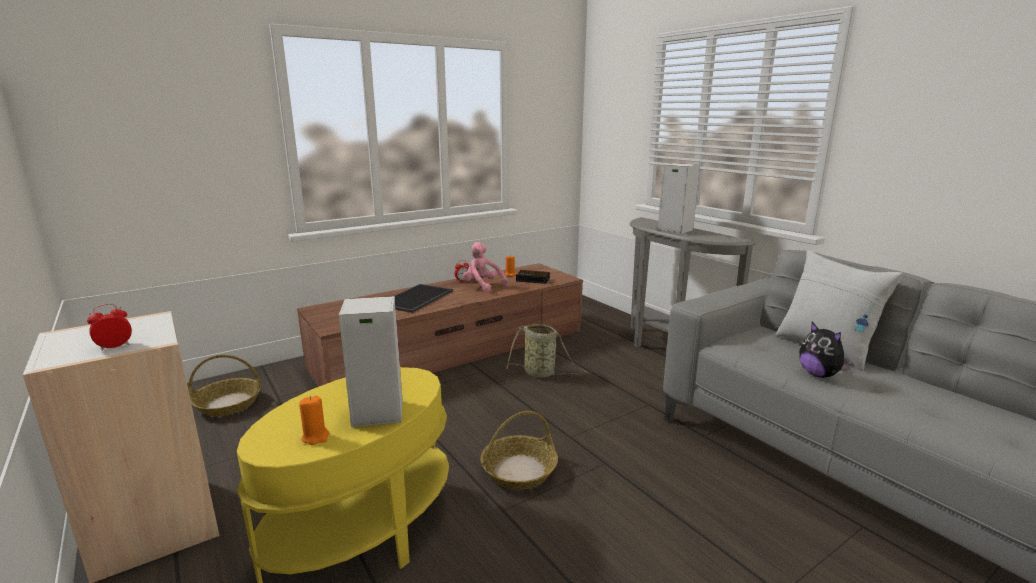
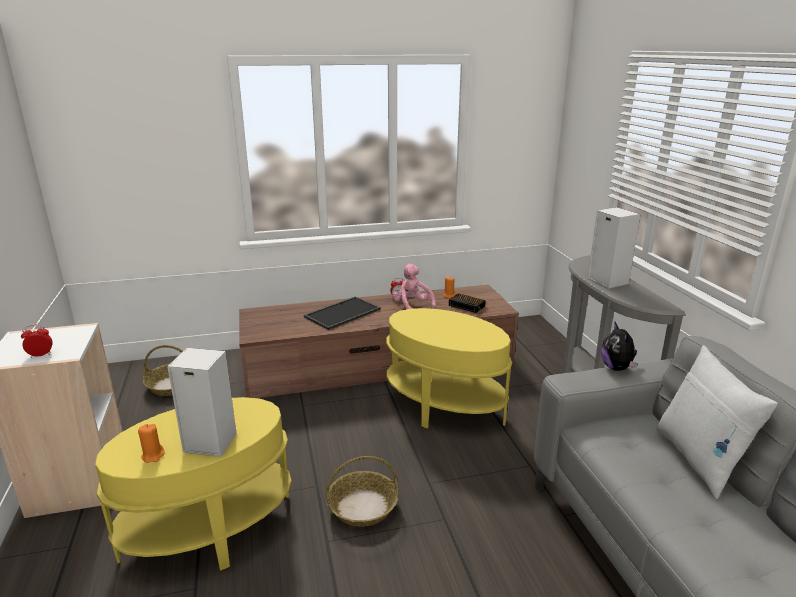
camera: 20 degrees right, 5 degrees up
basket [506,324,587,378] -> yellow side table [387,308,512,428]
plush toy [799,322,852,378] -> plush toy moved to [601,322,638,371]

